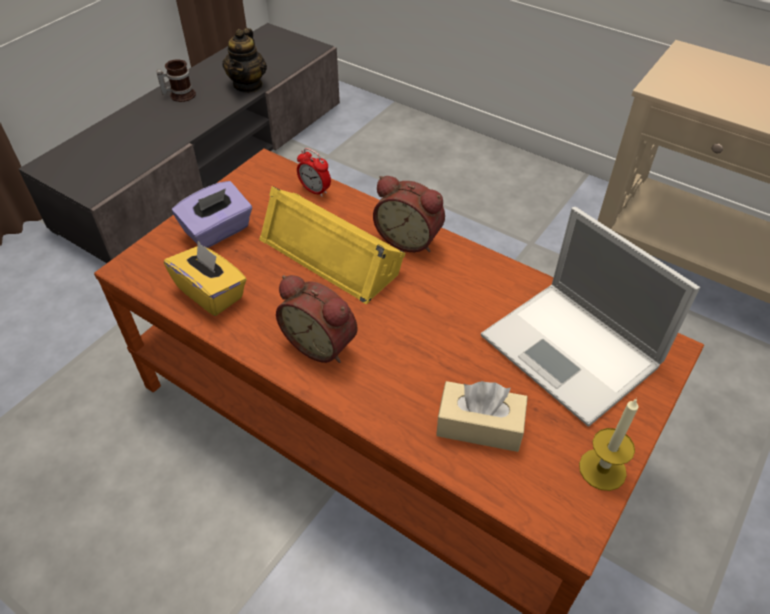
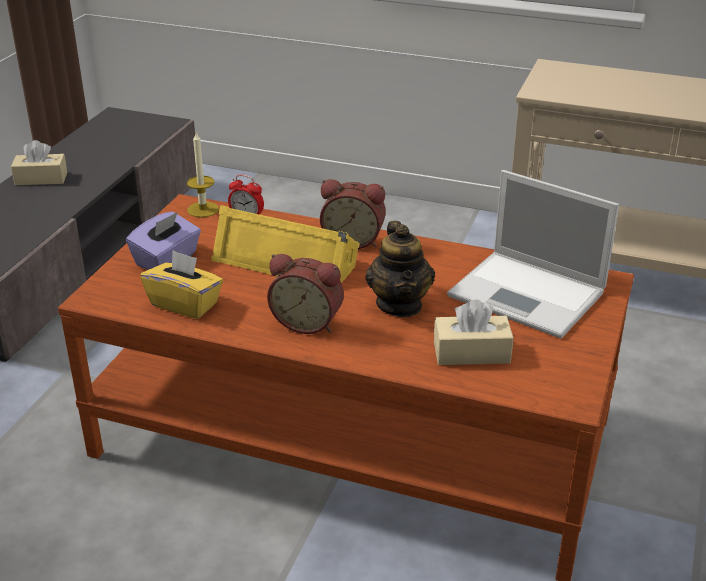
camera: 15 degrees left, 15 degrees down
mug [157,59,196,102] -> beige tissue box [11,140,67,185]
teapot [222,28,267,93] -> teapot moved to [365,221,435,317]
candle [579,398,638,491] -> candle moved to [187,132,219,218]

